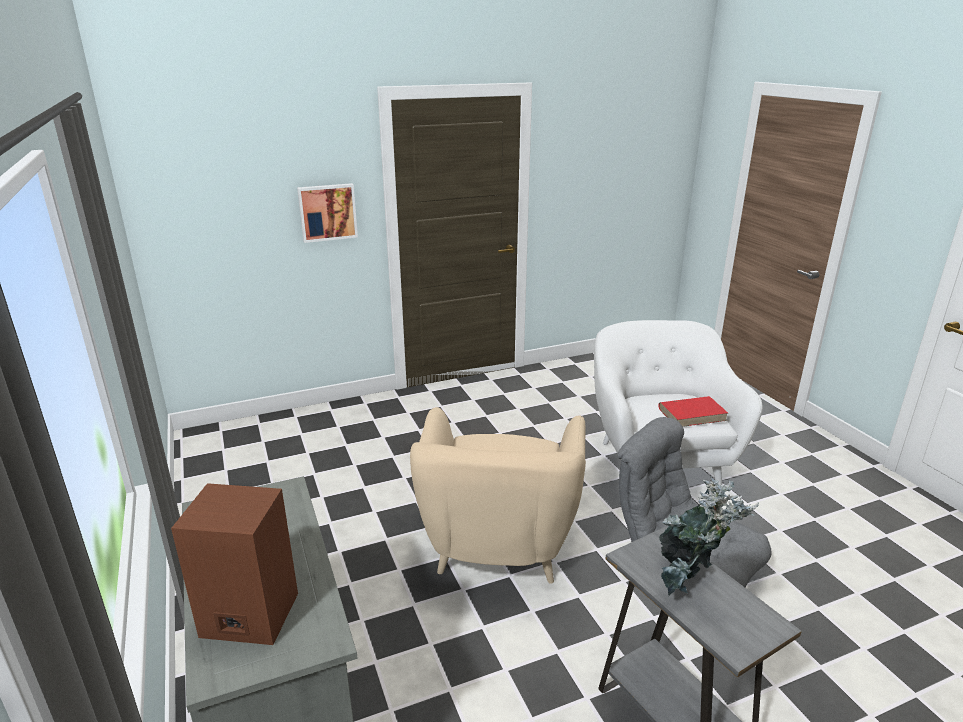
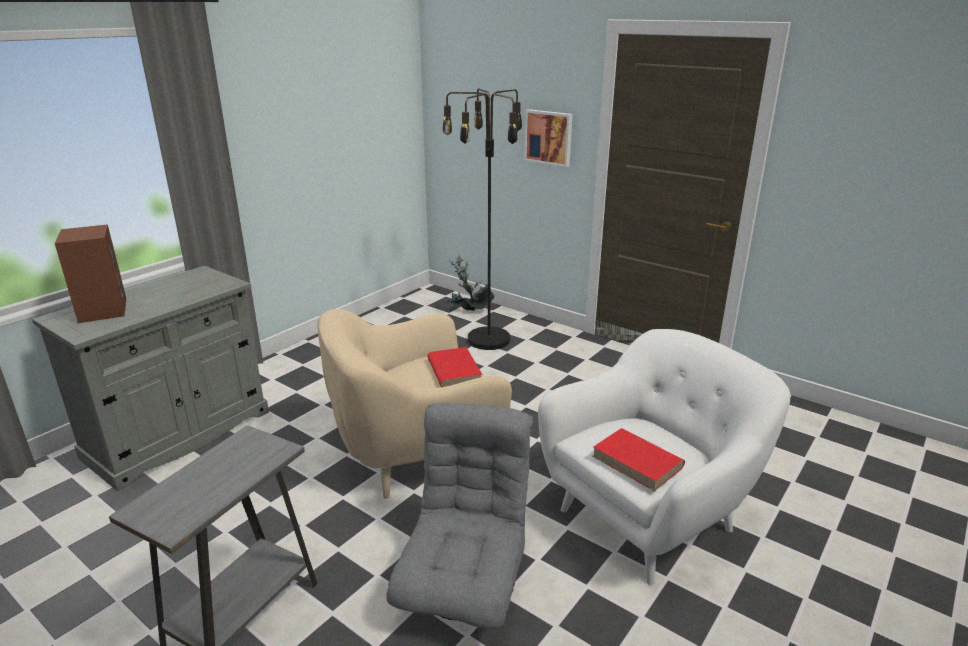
camera: 60 degrees right, 0 degrees up
potted plant [659,477,759,596] -> potted plant moved to [447,255,494,311]
none -> red book [427,347,482,387]
none -> floor lamp [443,88,522,350]

